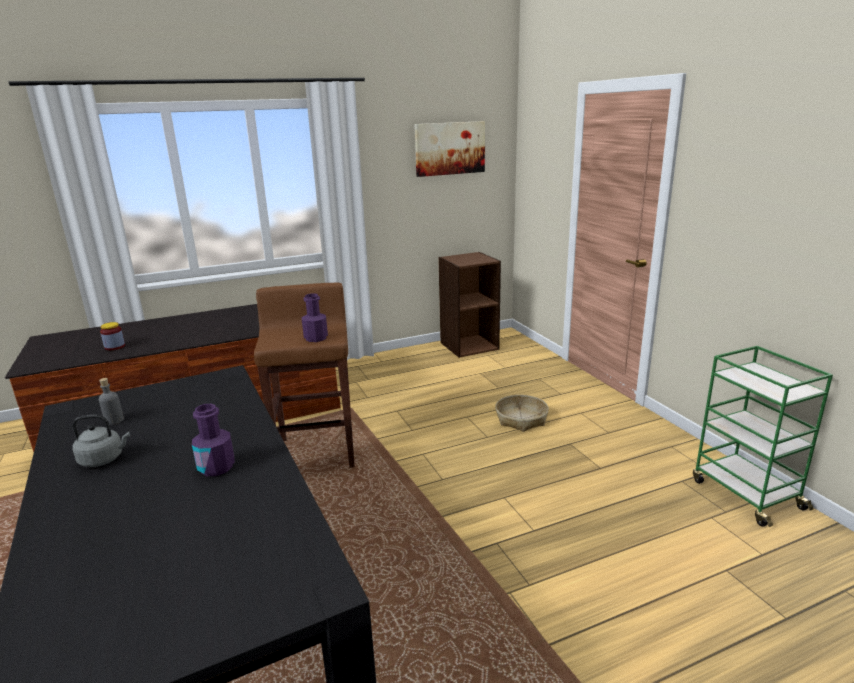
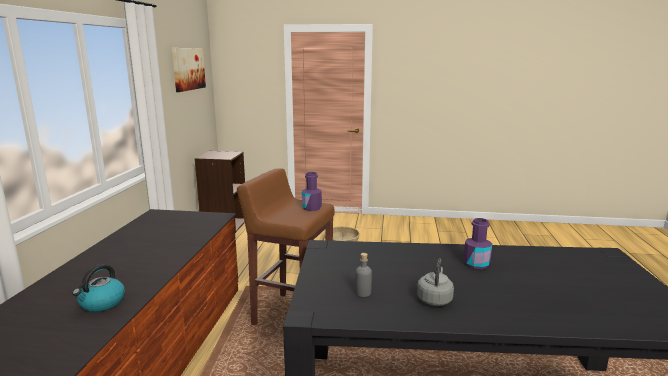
camera: 60 degrees left, 5 degrees down
jar [100,322,125,350] -> kettle [72,264,125,312]
green cart [693,346,833,527] -> none

